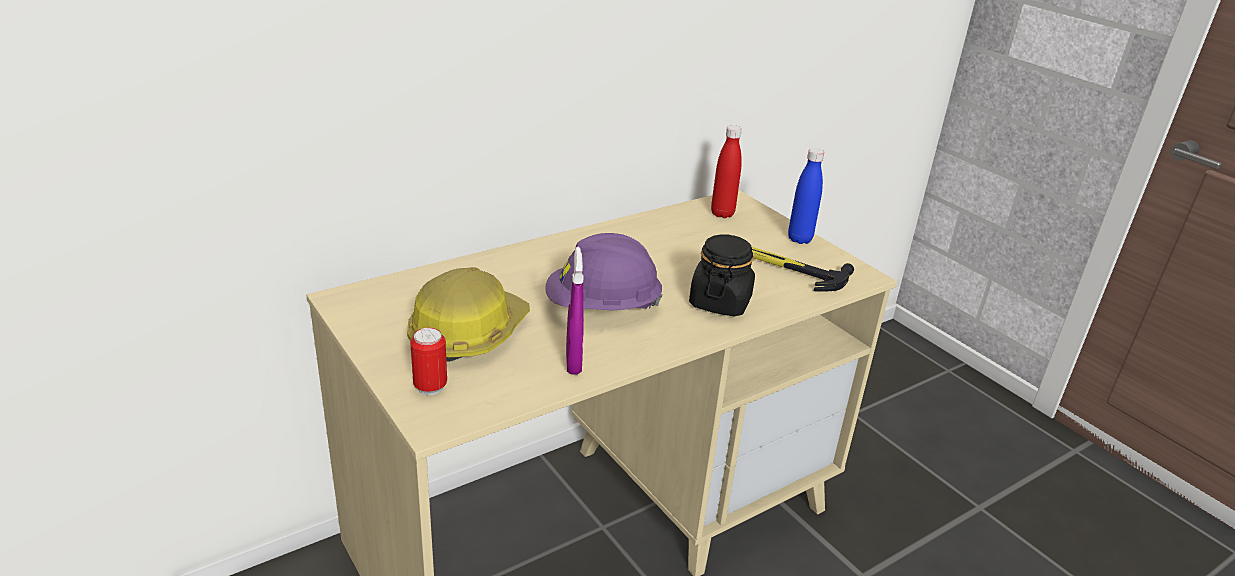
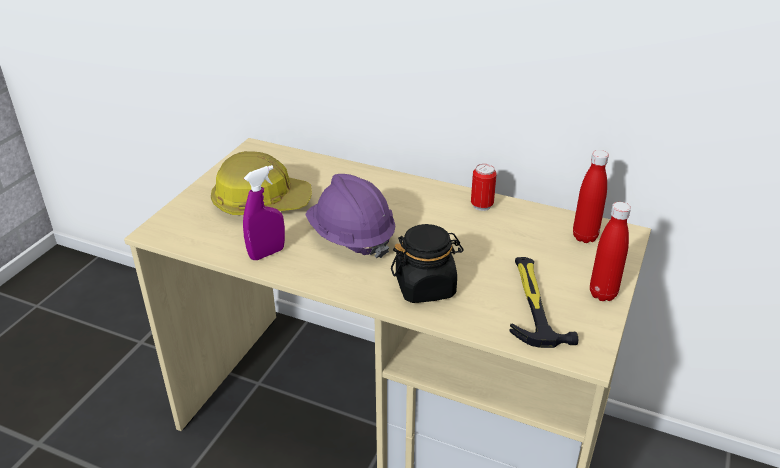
camera: 60 degrees right, 5 degrees up
can [410,327,447,395] -> can moved to [471,164,497,211]
blue bottle [788,148,824,244] -> red bottle [590,202,631,301]

